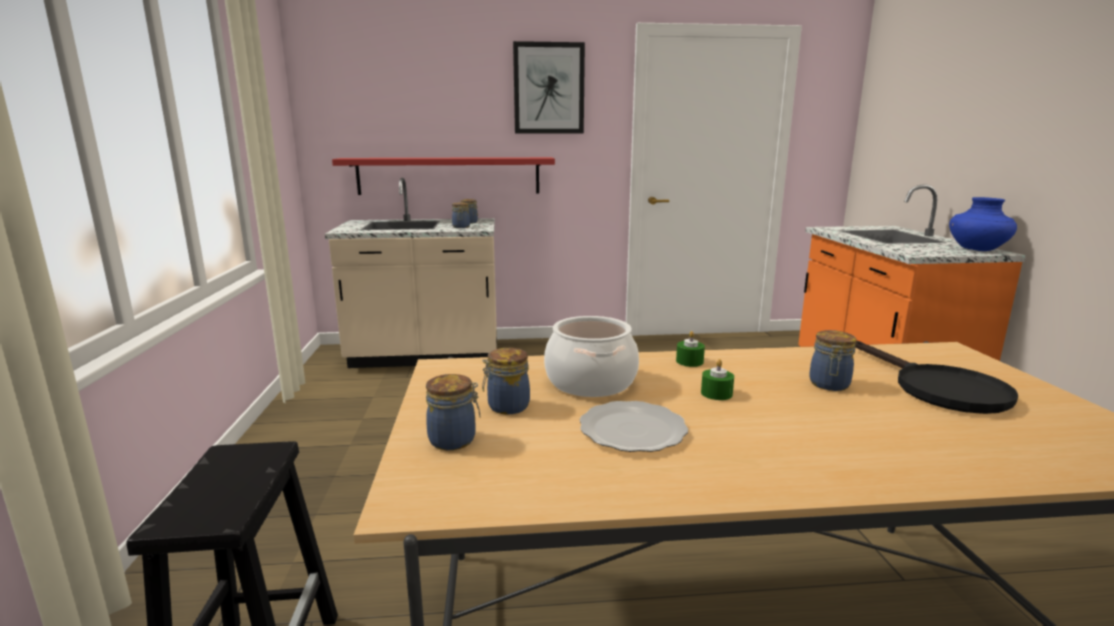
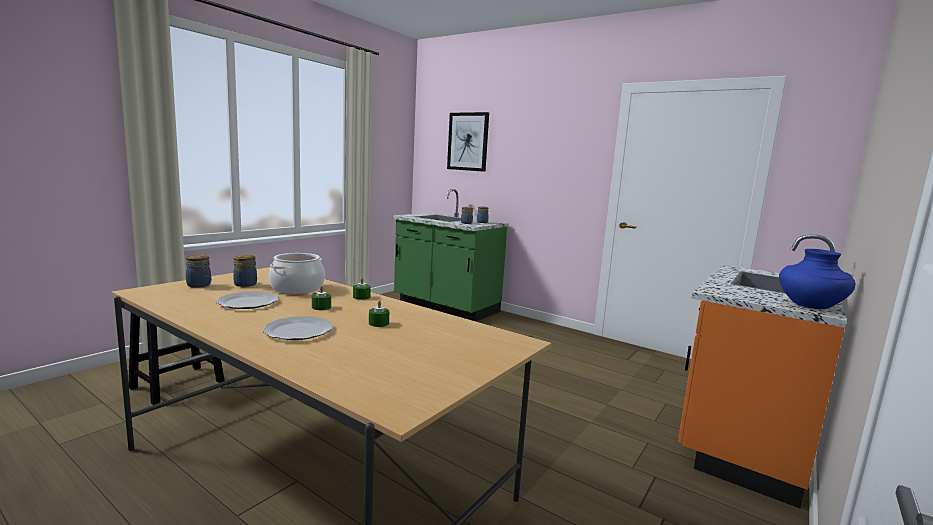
camera: 40 degrees right, 5 degrees down
beige counter [325,178,497,368] -> green counter [393,189,508,321]
red shelf [332,157,555,195] -> none
picture [513,41,585,134] -> picture moved to [447,112,489,172]
jar [809,330,856,391] -> green candle [369,300,389,327]
black frying pan [855,340,1018,414] -> none
none -> plate [263,316,333,340]

